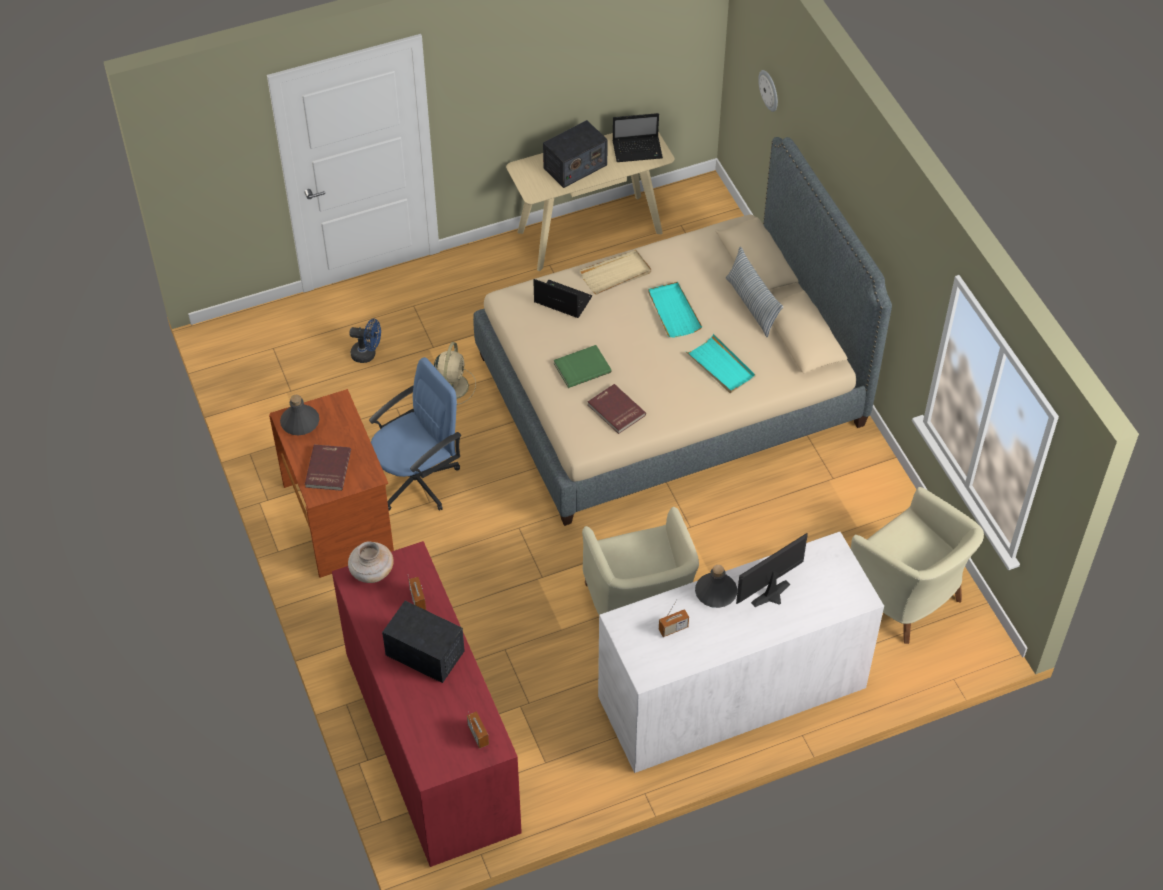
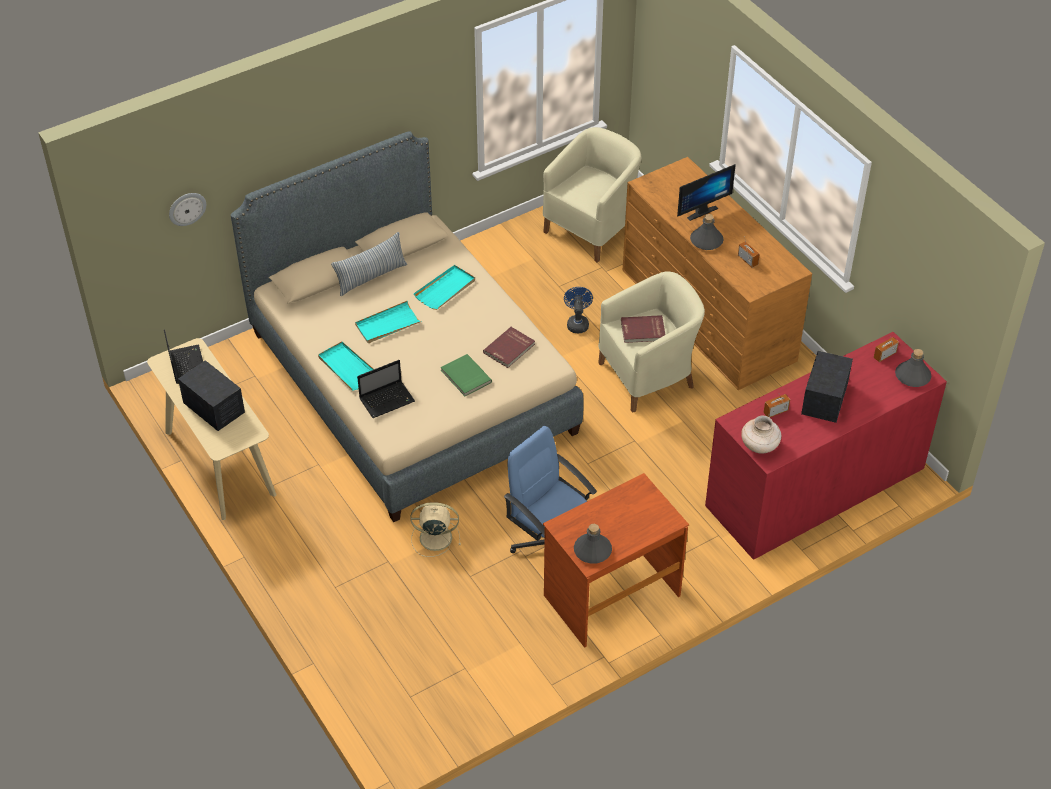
camera: 100 degrees left, 5 degrees down
red book [305,445,351,491] -> red book moved to [621,315,666,343]
blue fan [349,319,381,363] -> blue fan moved to [564,287,593,333]
laptop [533,279,592,318] -> laptop turned 135 degrees counterclockwise [357,360,415,418]
beige tray [579,250,651,294] -> turquoise tray [318,342,374,391]
white dresser [598,532,884,773] -> brown dresser [623,157,812,390]
monitor [736,533,808,607] -> monitor turned 75 degrees counterclockwise [677,164,736,221]
none -> grey bottle [895,349,931,387]

